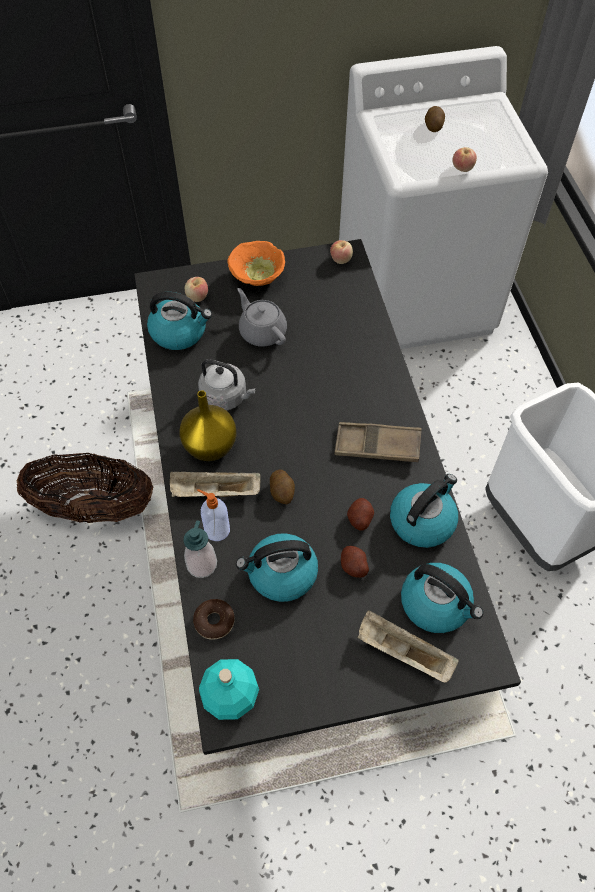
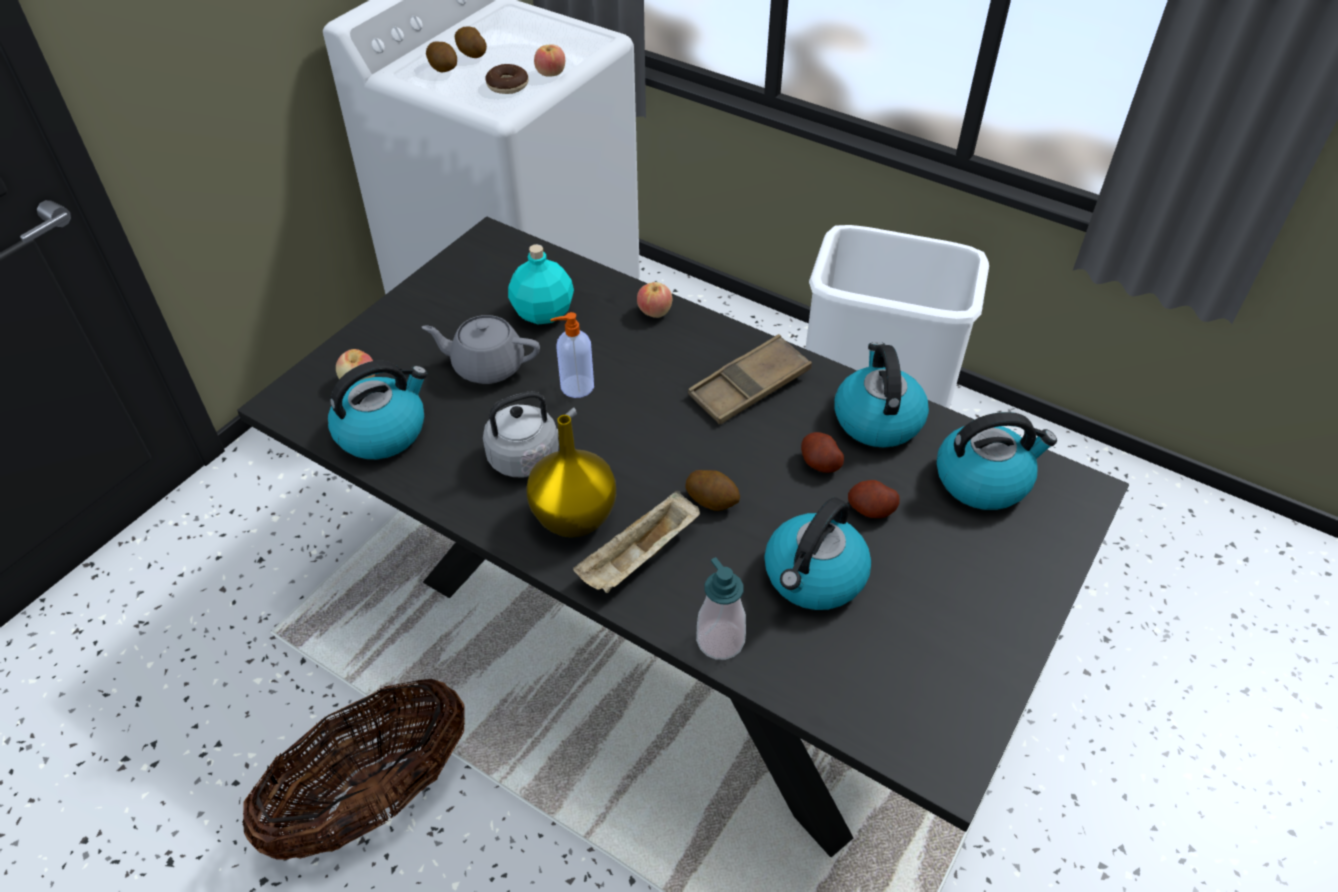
camera: 45 degrees left, 10 degrees down
donut [193,599,235,640] -> donut moved to [485,64,528,94]
soap dispenser [197,489,230,541] -> soap dispenser moved to [550,312,594,398]
turquoise bottle [199,659,259,720] -> turquoise bottle moved to [508,244,574,324]
orange bowl [228,241,285,286] -> none
apple [330,240,353,264] -> apple moved to [637,282,672,318]
beige tray [358,610,458,682] -> none
none -> potato [426,41,457,72]

